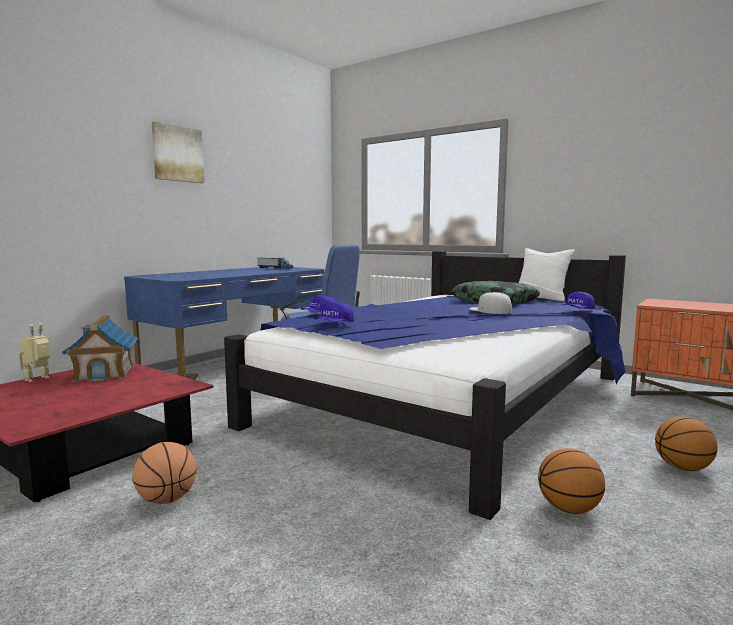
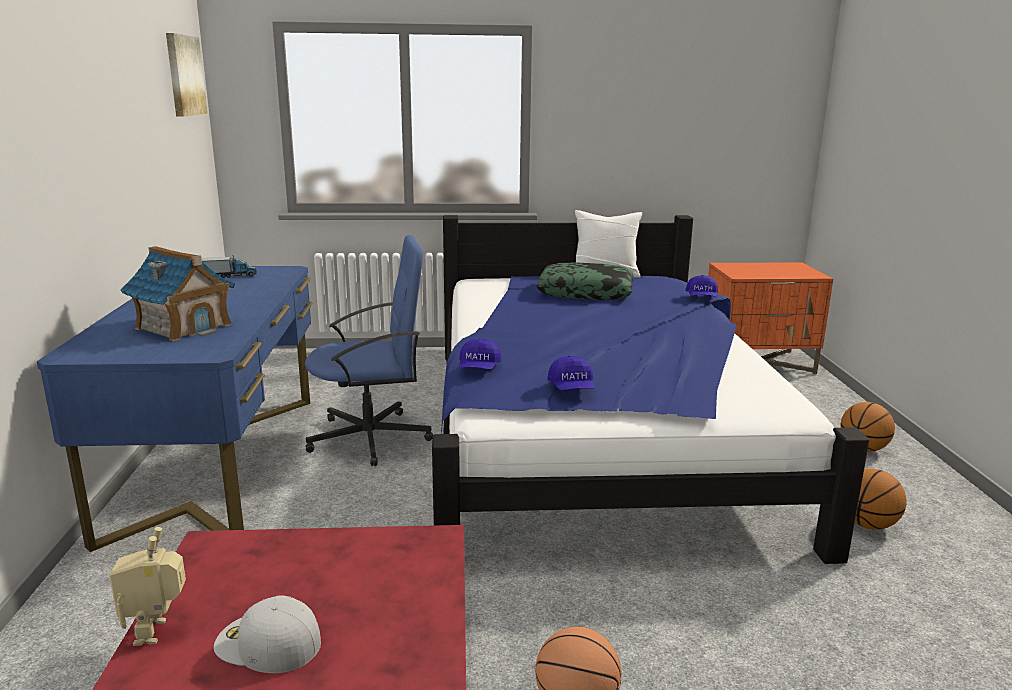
camera: 40 degrees left, 10 degrees up
toy house [62,315,138,382] -> toy house moved to [120,246,235,341]
picture [152,121,204,183] -> picture moved to [166,33,207,117]
white cap [469,292,512,314] -> white cap moved to [214,595,321,673]

